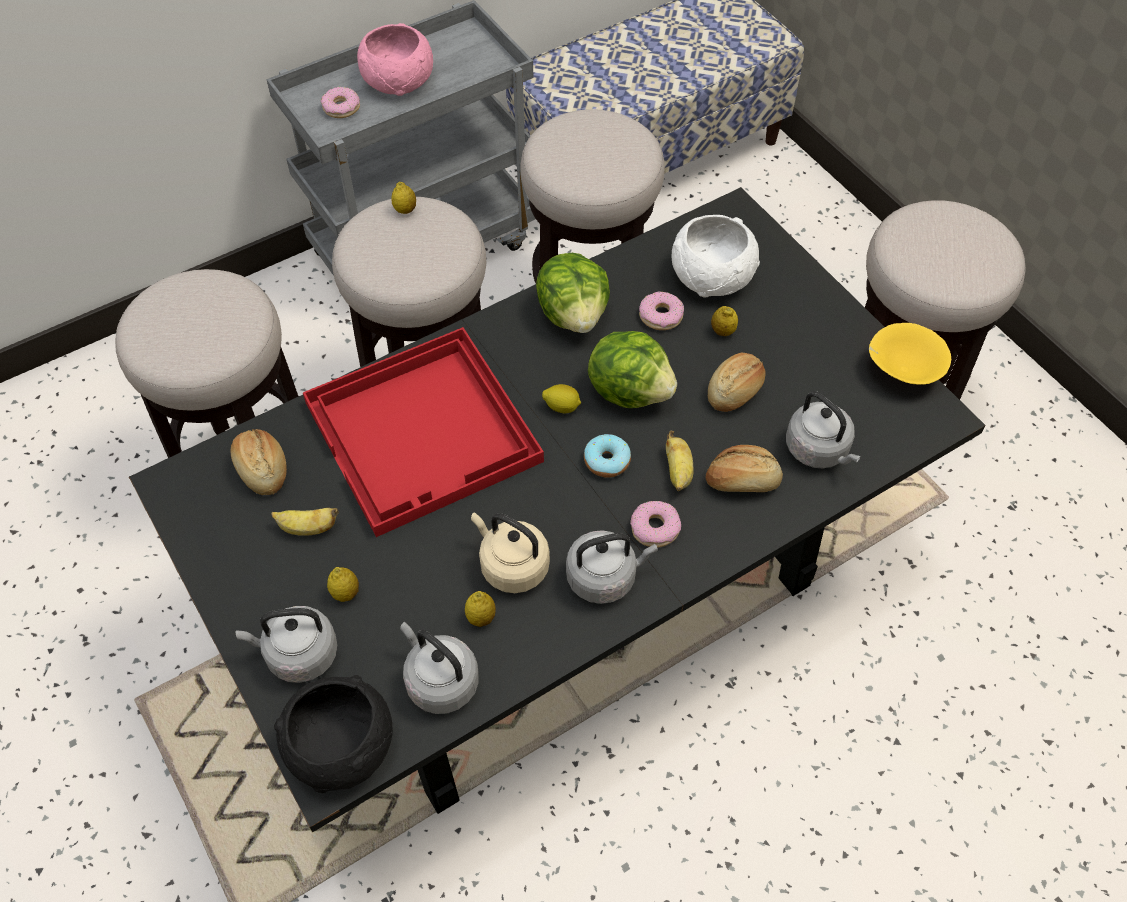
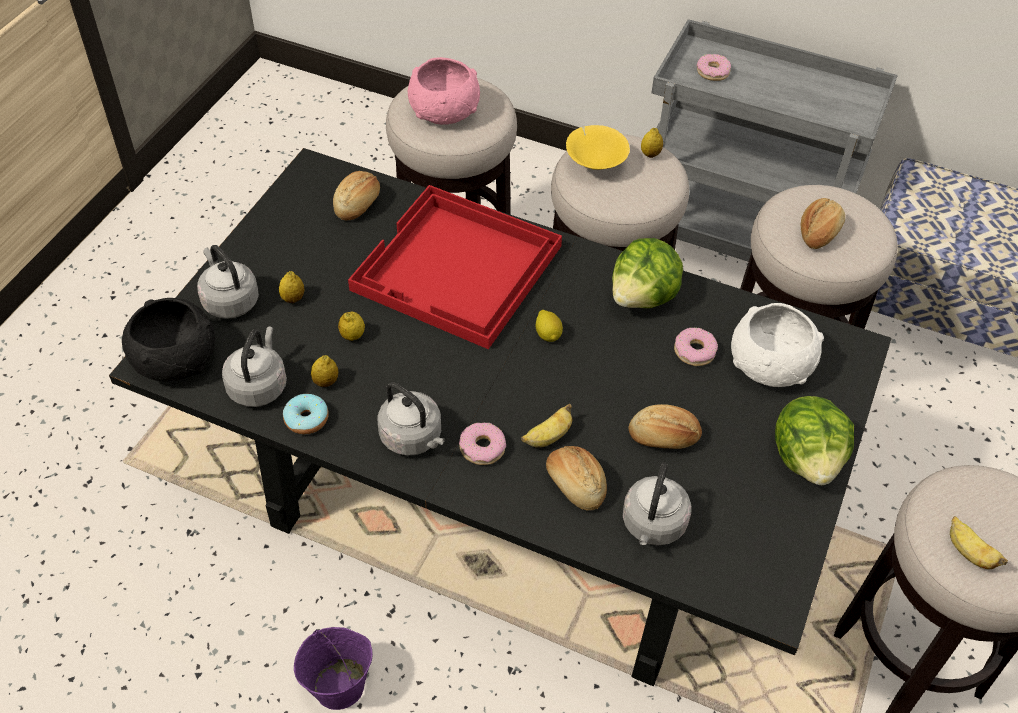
camera: 55 degrees right, 5 degrees down
banana [271,508,339,536] -> banana moved to [950,516,1008,569]
pink bowl [357,23,433,96] -> pink bowl moved to [408,57,480,125]
beige kettle [471,513,550,593] -> none
donut [584,434,631,478] -> donut moved to [283,394,329,434]
lettuce [588,331,677,408] -> lettuce moved to [775,396,854,485]
lemon [711,306,738,336] -> lemon moved to [338,312,365,341]
yellow bowl [869,323,951,385] -> yellow bowl moved to [566,125,630,170]
none -> purple bucket [294,627,373,710]
none -> bread [801,198,845,249]

